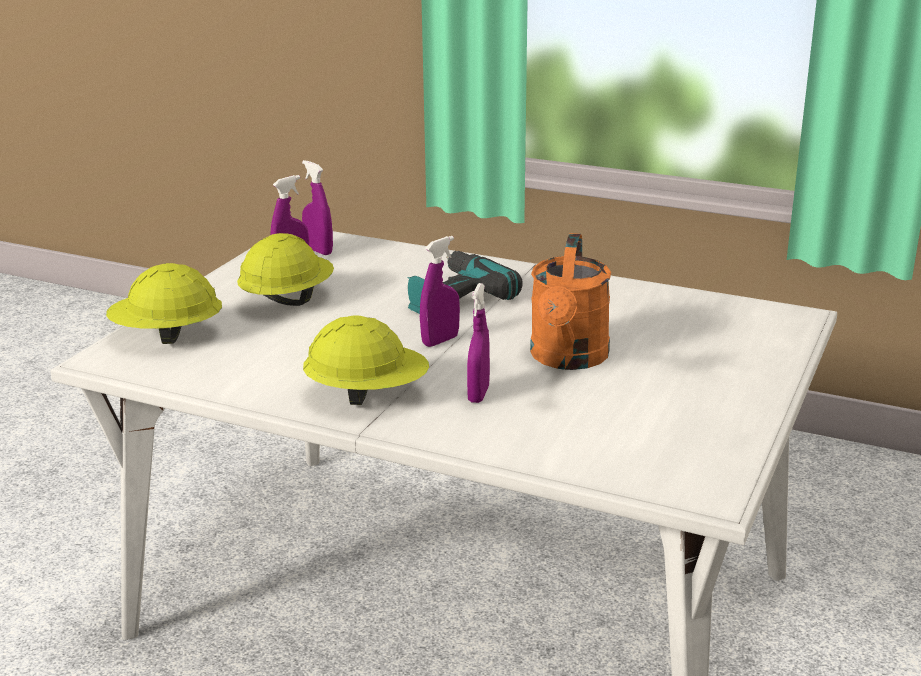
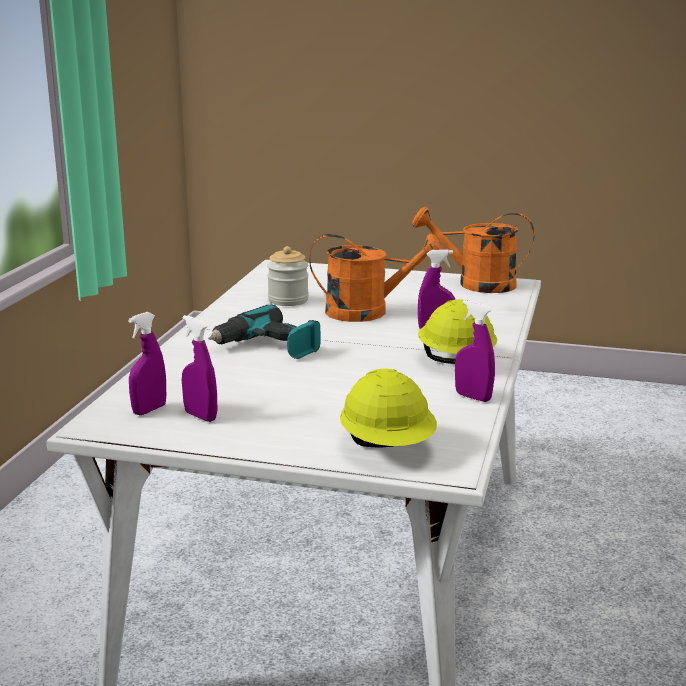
camera: 100 degrees left, 5 degrees down
yellow hard hat [237,233,334,306] -> none
purple spray bottle [420,236,460,347] -> purple spray bottle moved to [455,300,495,402]
none -> jar [267,246,309,306]
none -> orange watering can [412,206,534,293]

